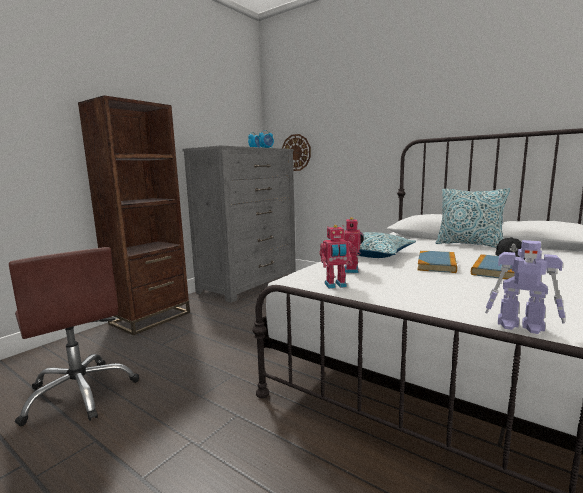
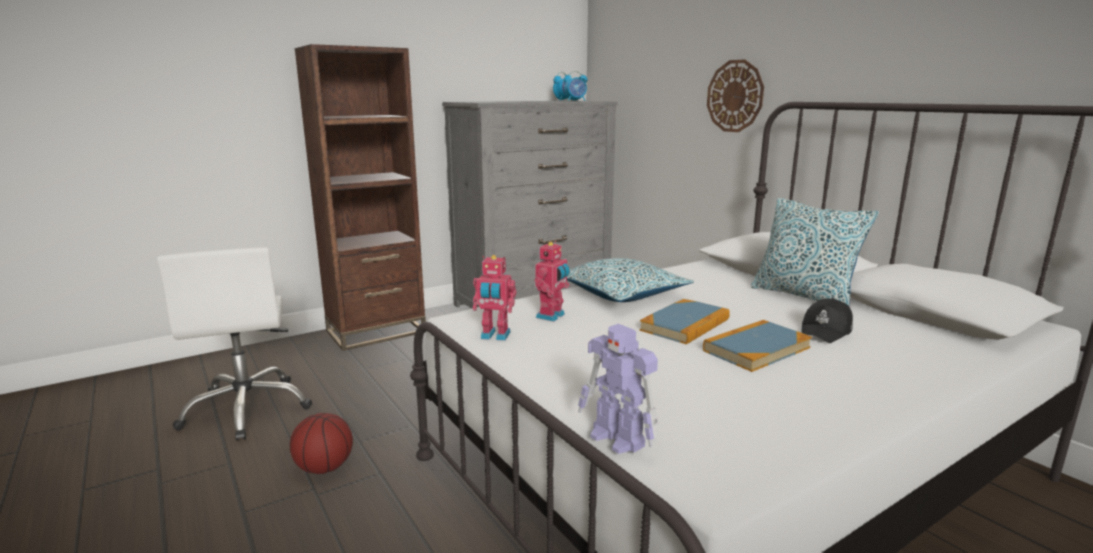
camera: 20 degrees right, 5 degrees up
brown office chair [9,247,139,426] -> white office chair [157,247,312,441]
wall clock [282,134,311,171] -> wall clock moved to [707,59,764,132]
none -> basketball [290,413,353,474]

